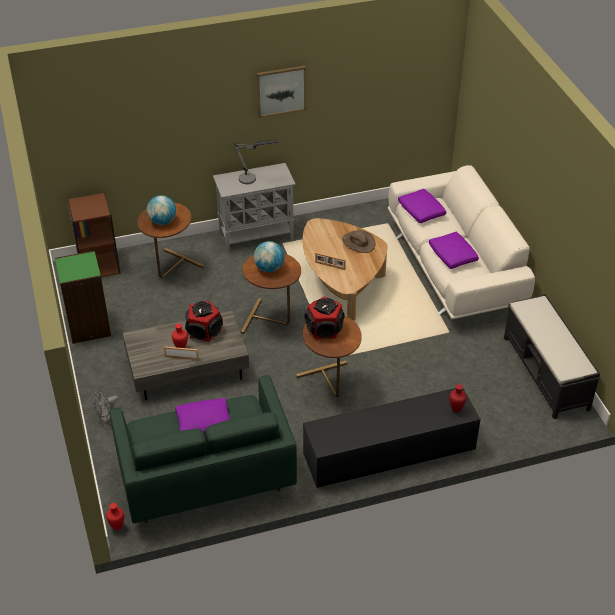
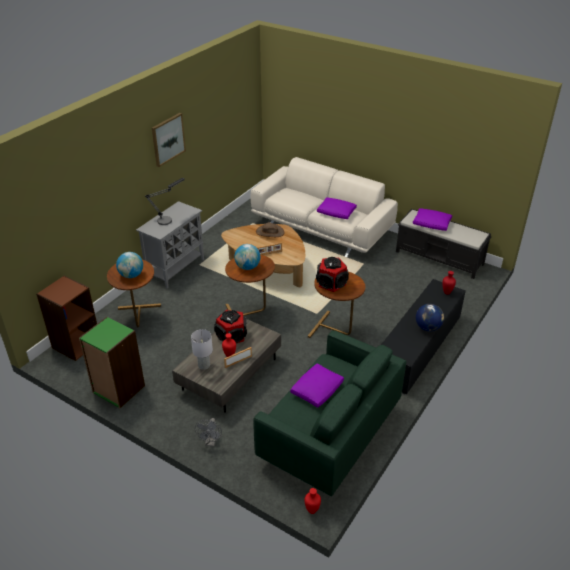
camera: 40 degrees left, 5 degrees down
purple pillow [398,189,446,223] -> purple pillow moved to [413,208,452,231]
none -> white table lamp [191,329,213,370]
none -> globe [416,304,444,331]

